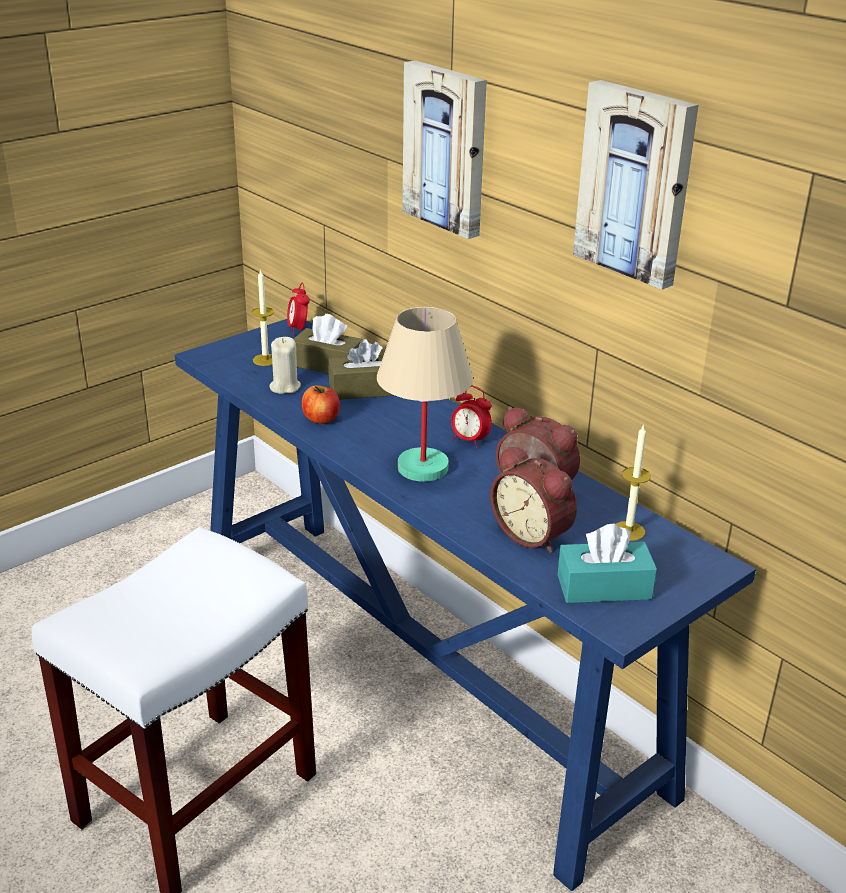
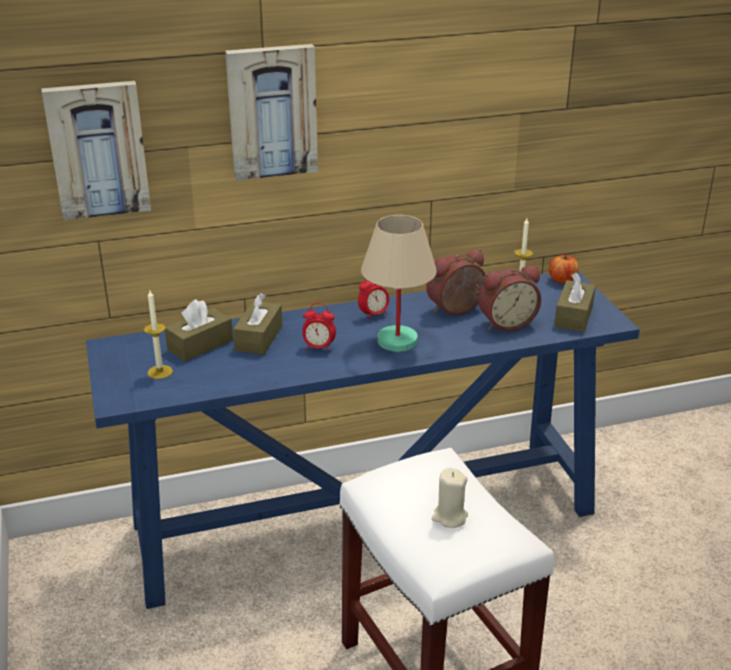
camera: 65 degrees left, 0 degrees up
beige candle [270,337,301,394] -> beige candle moved to [432,468,468,528]
alarm clock [287,283,310,335] -> alarm clock moved to [302,303,336,353]
apple [302,385,340,424] -> apple moved to [549,255,579,283]
turquoise tissue box [558,524,657,603] -> brown tissue box [554,272,596,332]
picture [573,80,699,290] -> picture moved to [41,81,151,221]

